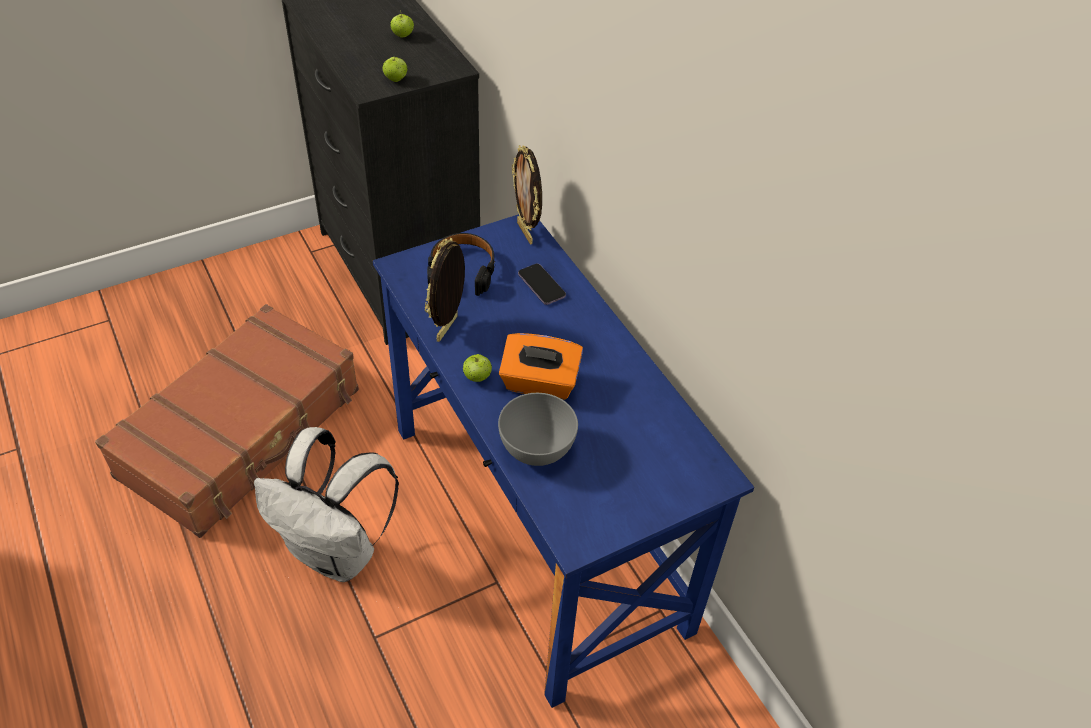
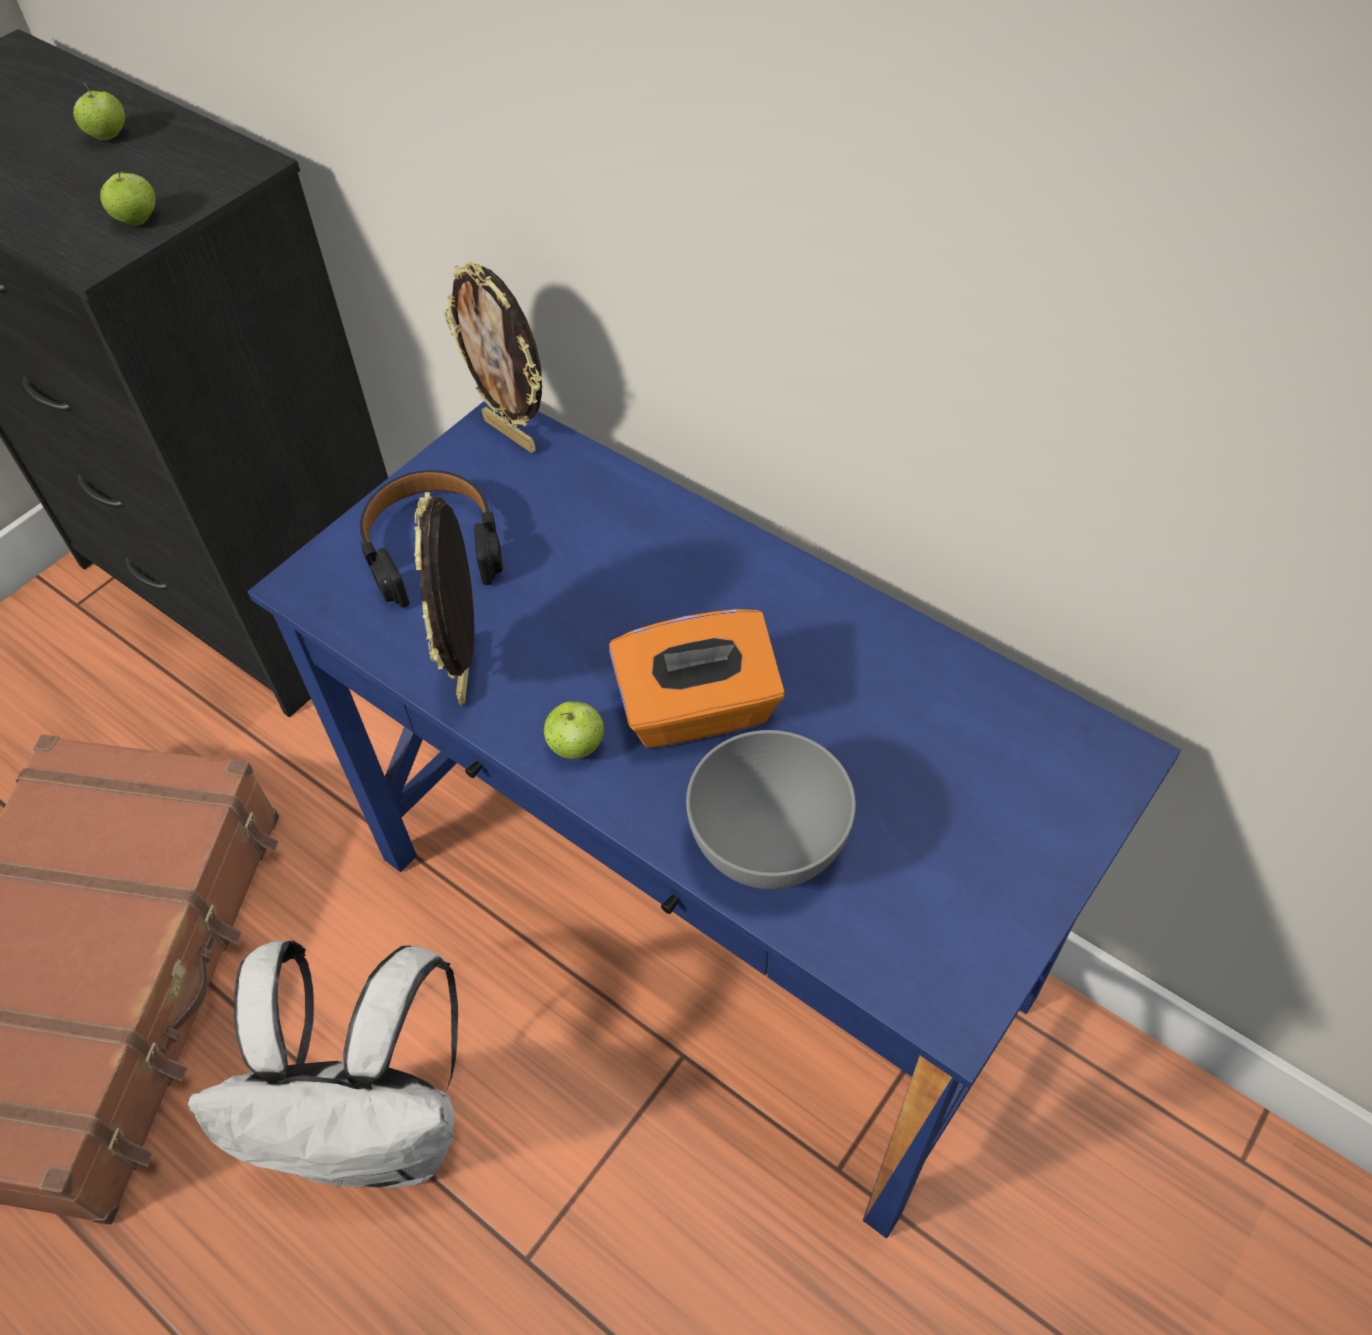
camera: 20 degrees left, 5 degrees up
phone [518,264,566,305] -> none

